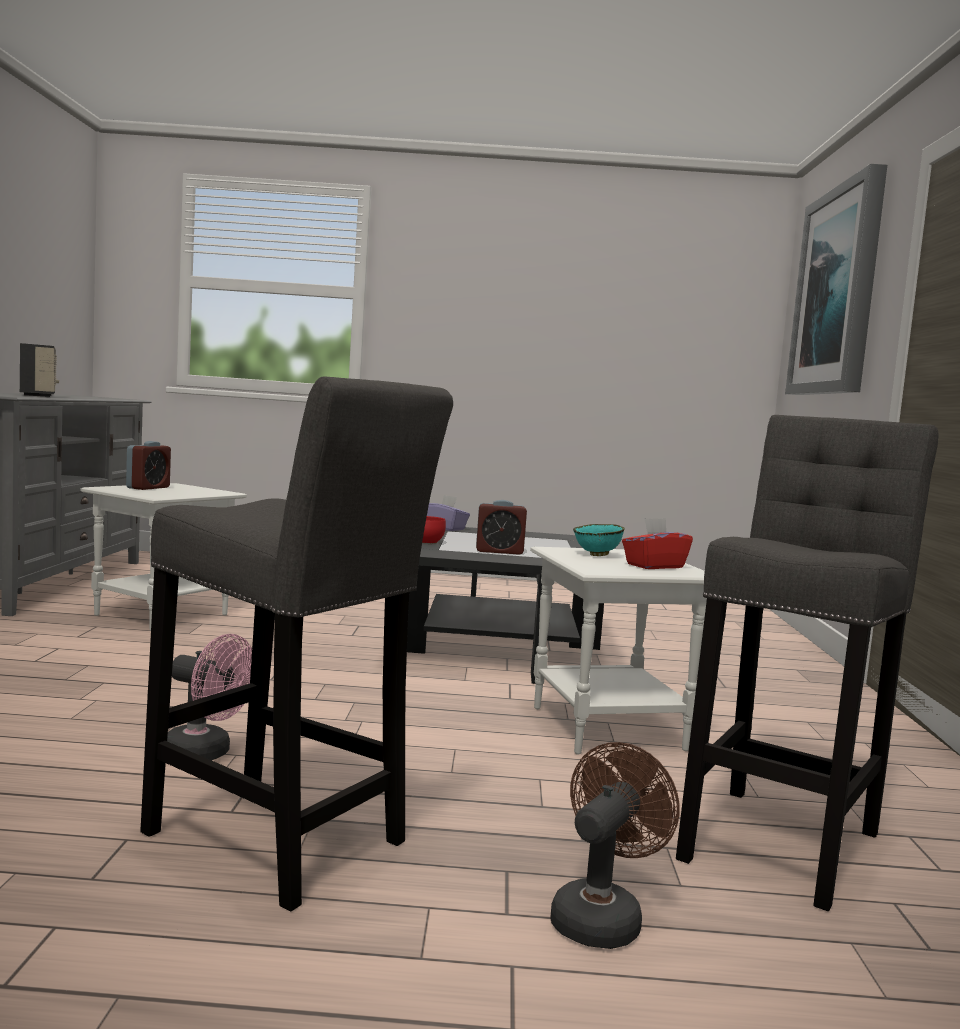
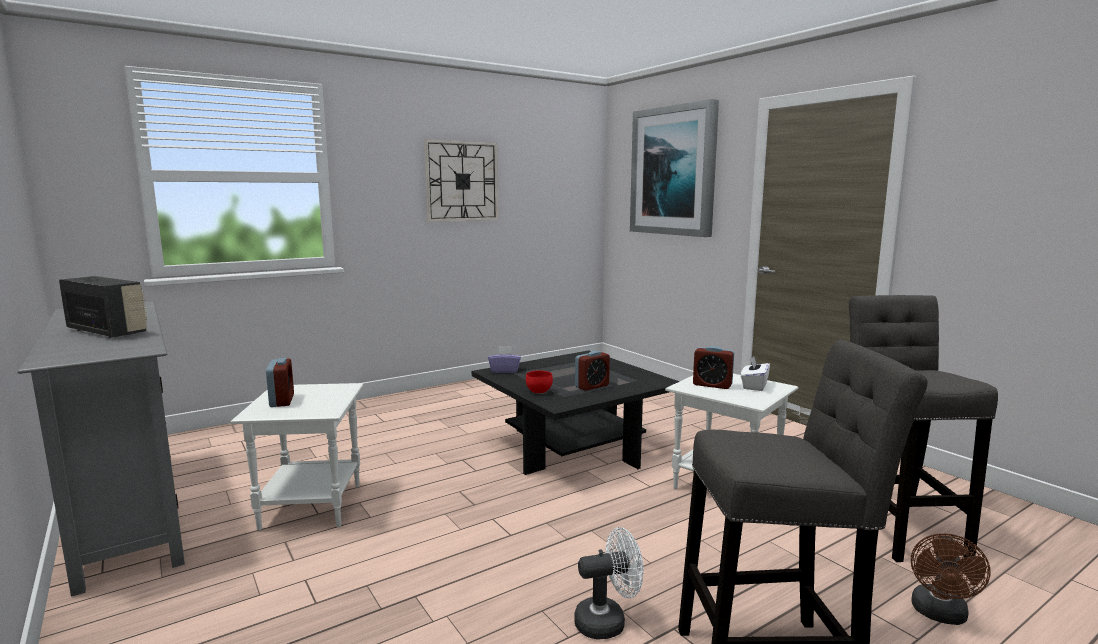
camera: 35 degrees left, 5 degrees up
pink fan [167,634,252,760] -> white fan [574,527,644,640]
brown fan [550,742,680,949] -> brown fan turned 150 degrees counterclockwise [911,533,991,625]
turquoise bowl [573,524,625,556] -> alarm clock [693,346,734,389]
red tissue box [622,518,693,569] -> white tissue box [741,356,770,391]
none -> wall clock [424,139,499,222]

